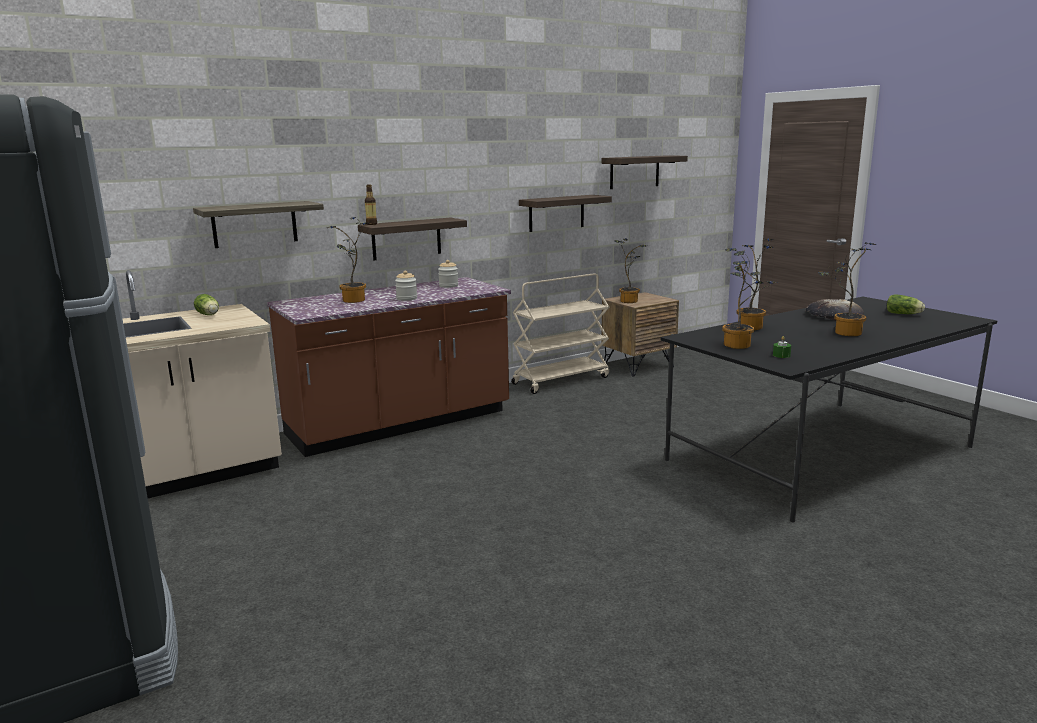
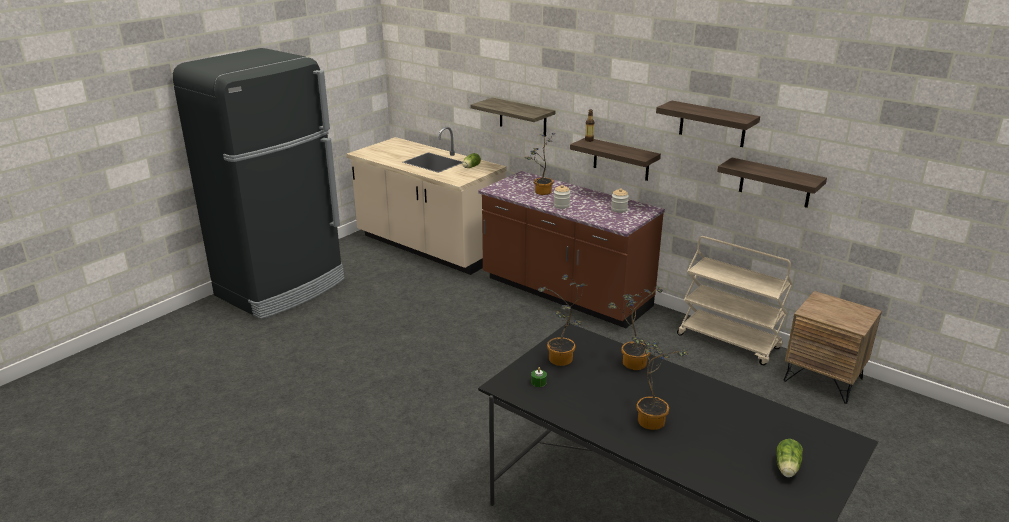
camera: 70 degrees right, 10 degrees up
shelf [602,155,688,189] -> shelf moved to [656,101,760,147]
potted plant [614,238,647,303] -> none
bread [806,299,864,320] -> none

